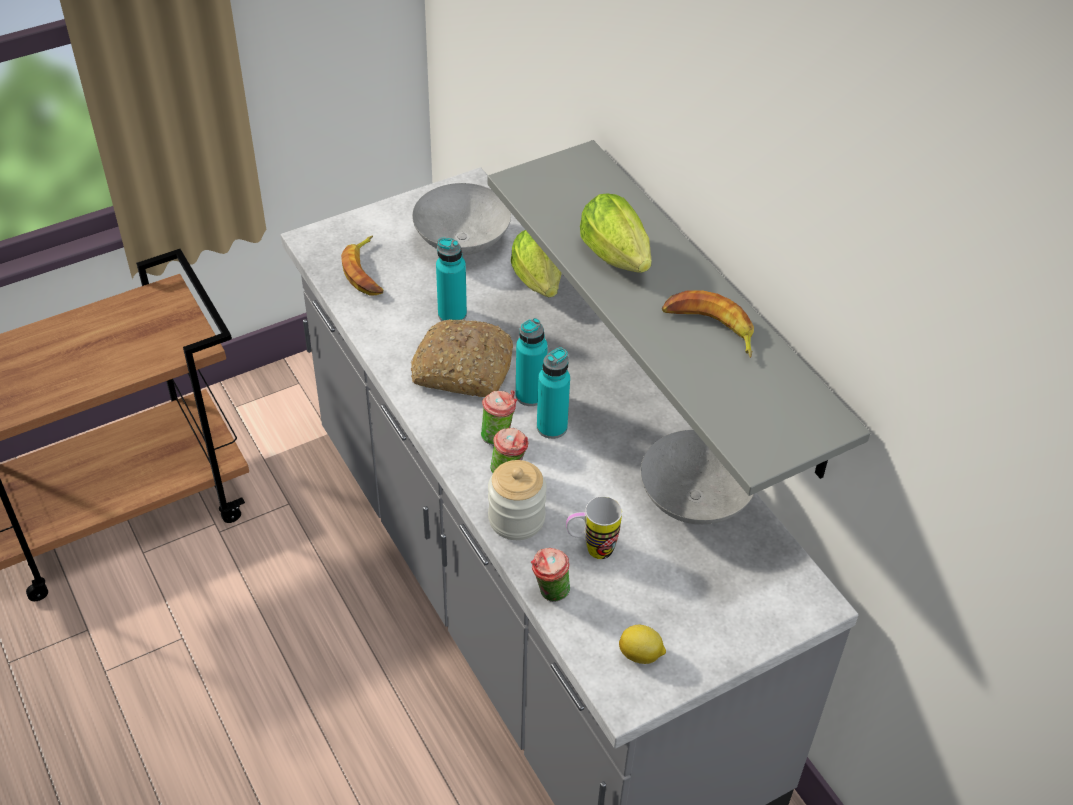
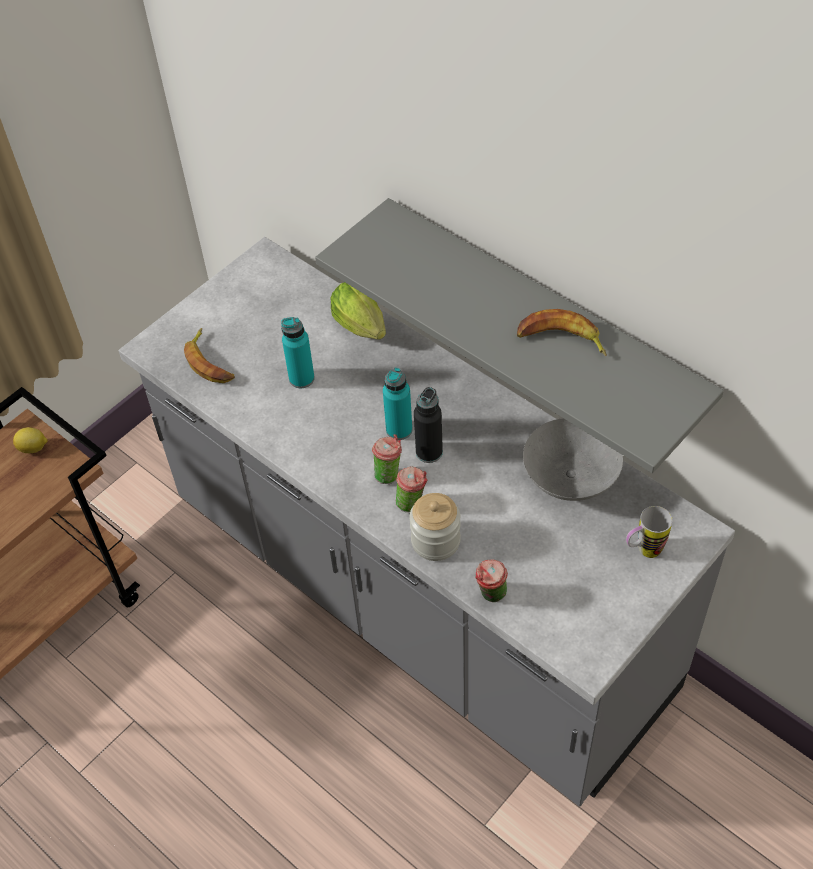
camera: 15 degrees left, 5 degrees up
bread [411,319,513,397] -> none
grey bowl [412,183,511,255] -> none
turquoise bottle [537,348,570,439] -> black bottle [414,387,443,463]
mug [566,496,622,559] -> mug moved to [626,506,673,558]
lettuce [580,193,651,273] -> none
lemon [619,625,666,664] -> lemon moved to [13,427,48,453]

